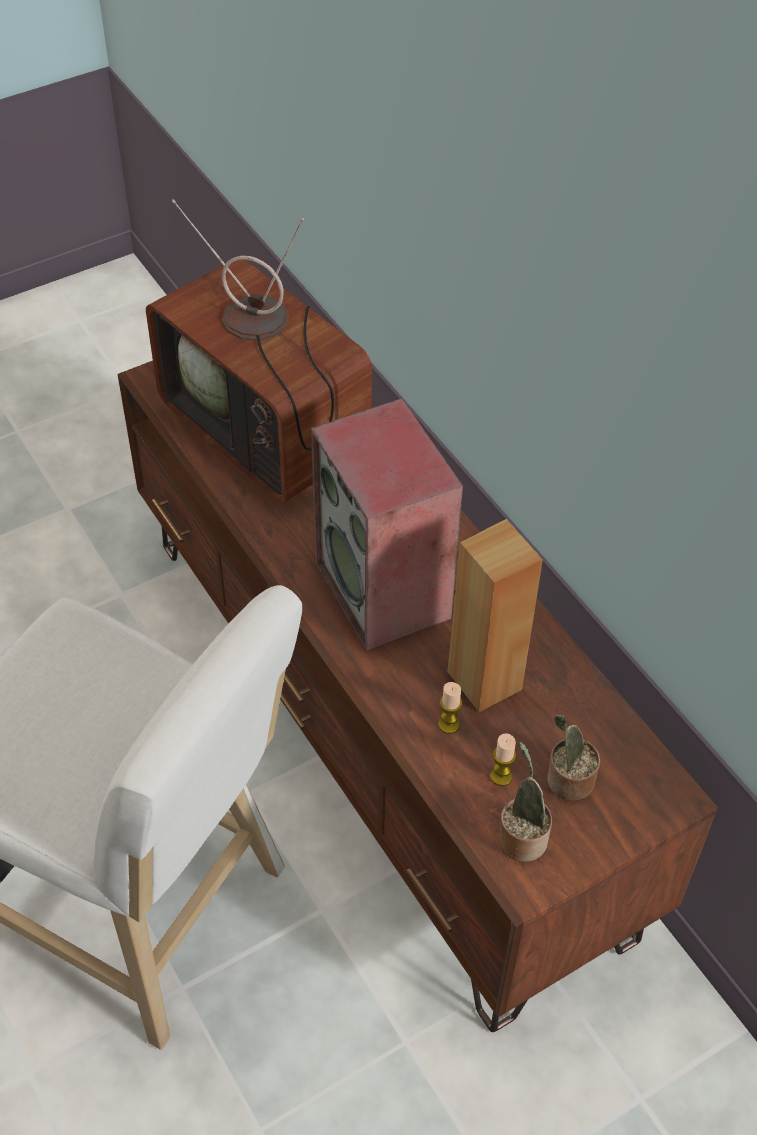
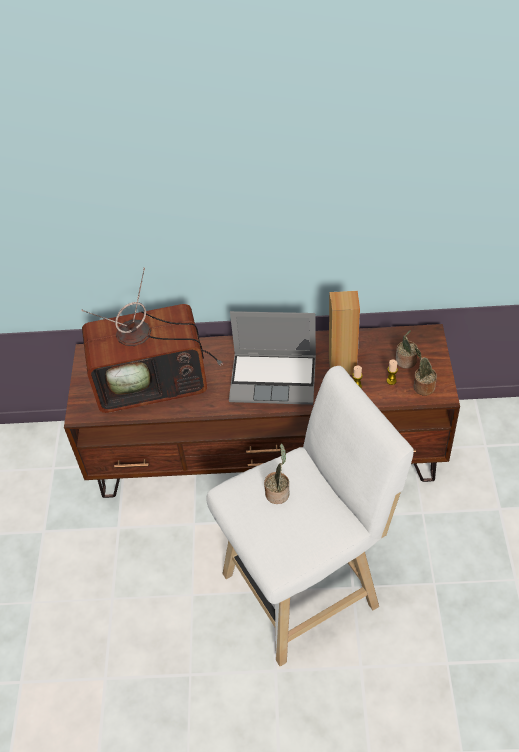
camera: 55 degrees left, 0 degrees up
speaker [311,398,463,651] -> laptop [229,311,316,405]
none -> potted plant [264,444,290,504]

